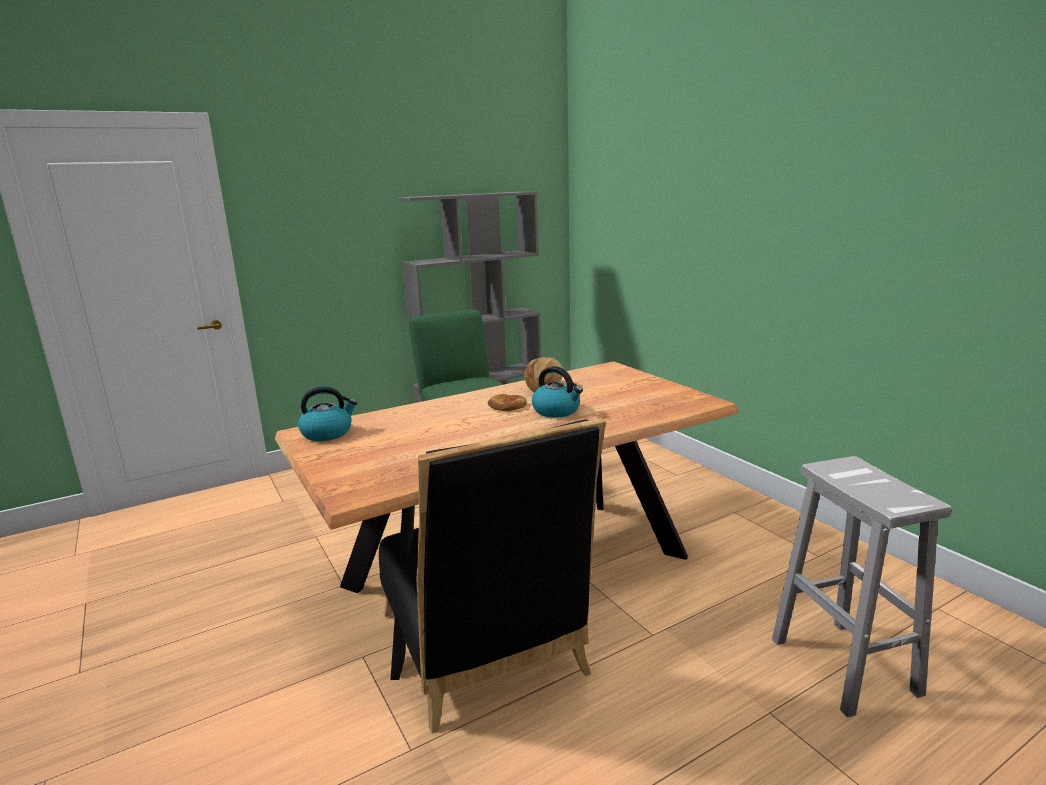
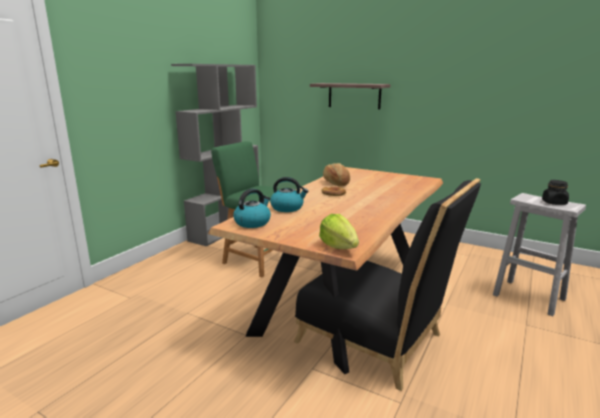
camera: 30 degrees left, 0 degrees up
kettle [532,366,583,418] -> kettle moved to [270,177,309,212]
none -> shelf [310,83,391,109]
none -> lettuce [319,214,359,249]
none -> black jar [542,180,569,205]

